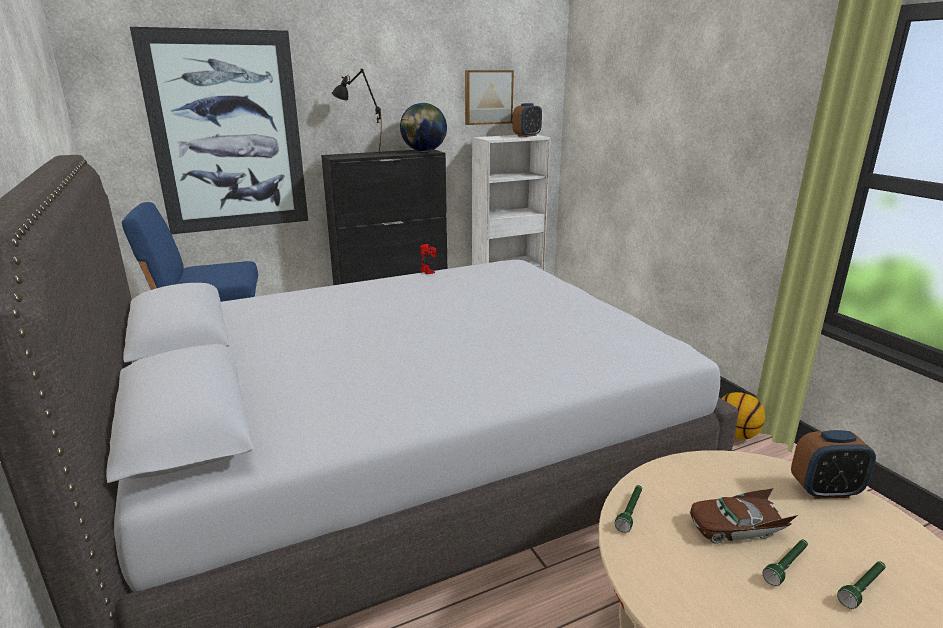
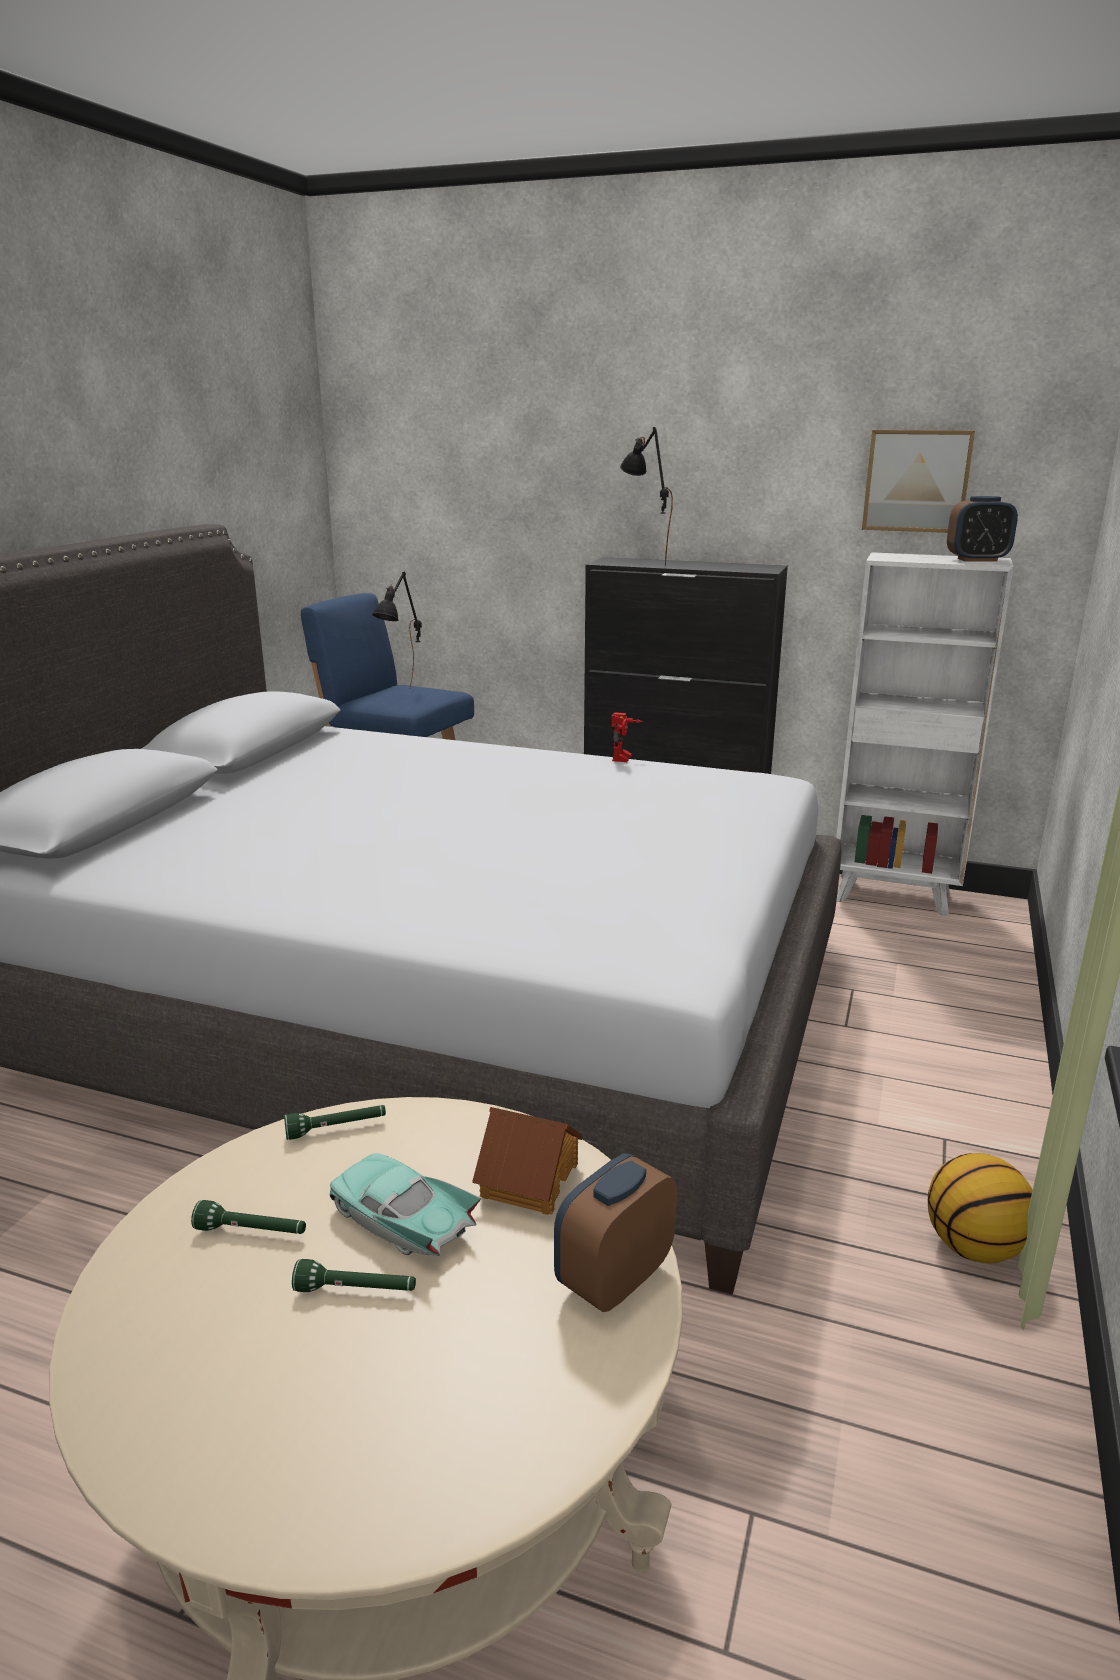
camera: 45 degrees right, 0 degrees up
picture [130,27,308,234] -> none
globe [400,103,447,152] -> none
brown toy car [690,488,798,544] -> turquoise toy car [330,1153,482,1256]
alarm clock [791,430,876,499] -> alarm clock turned 90 degrees clockwise [554,1153,677,1312]
green flashlight [837,561,885,609] -> green flashlight moved to [191,1200,306,1234]
none -> black table lamp [372,572,422,688]
none -> toy house [472,1107,583,1215]

